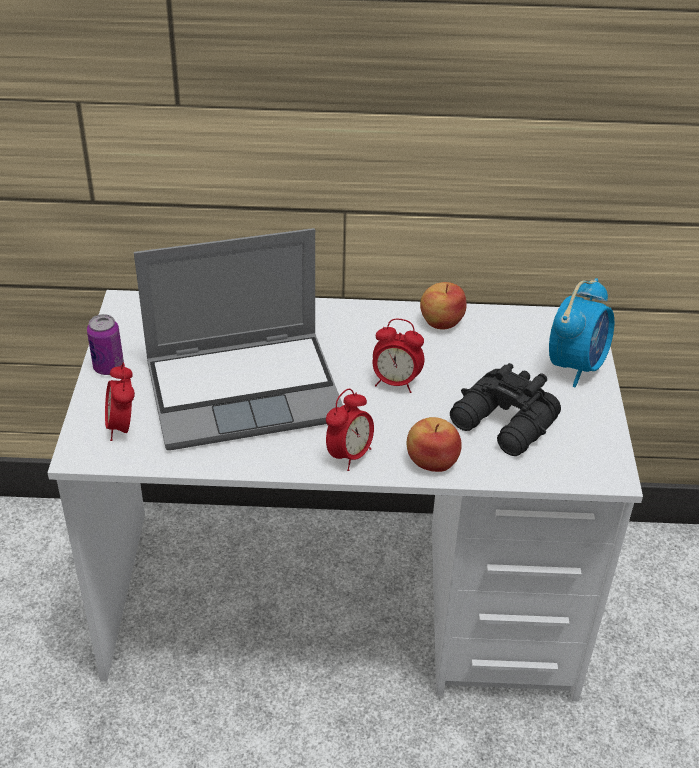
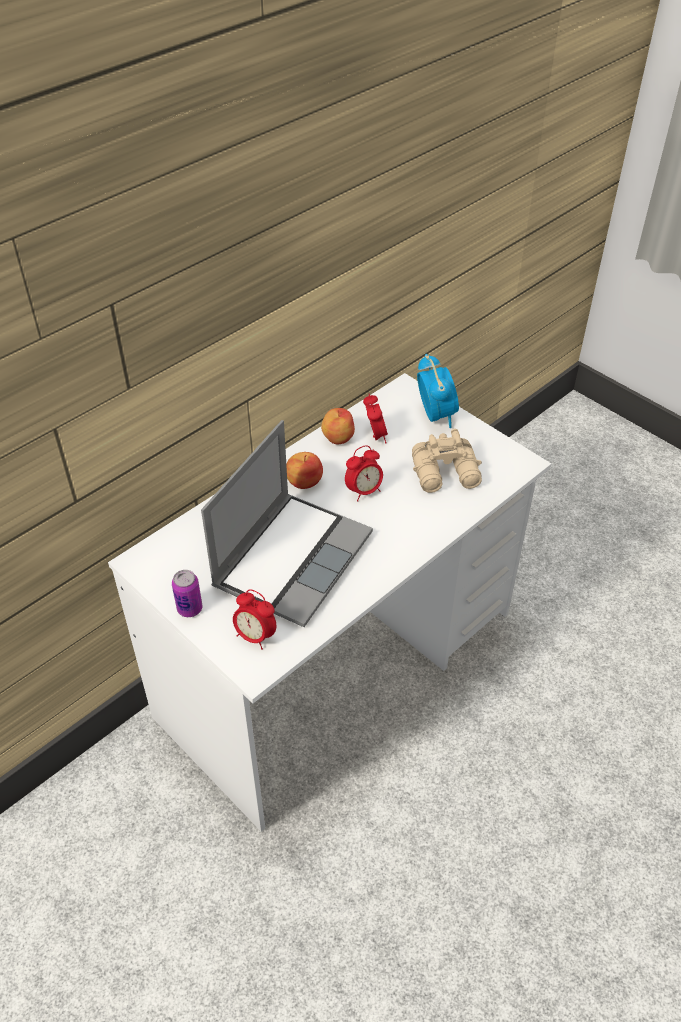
camera: 45 degrees left, 5 degrees up
alarm clock [326,388,374,471] -> alarm clock moved to [363,394,388,444]
apple [407,417,462,472] -> apple moved to [286,452,323,489]
black binoculars [450,363,561,456] -> beige binoculars [412,429,482,493]

